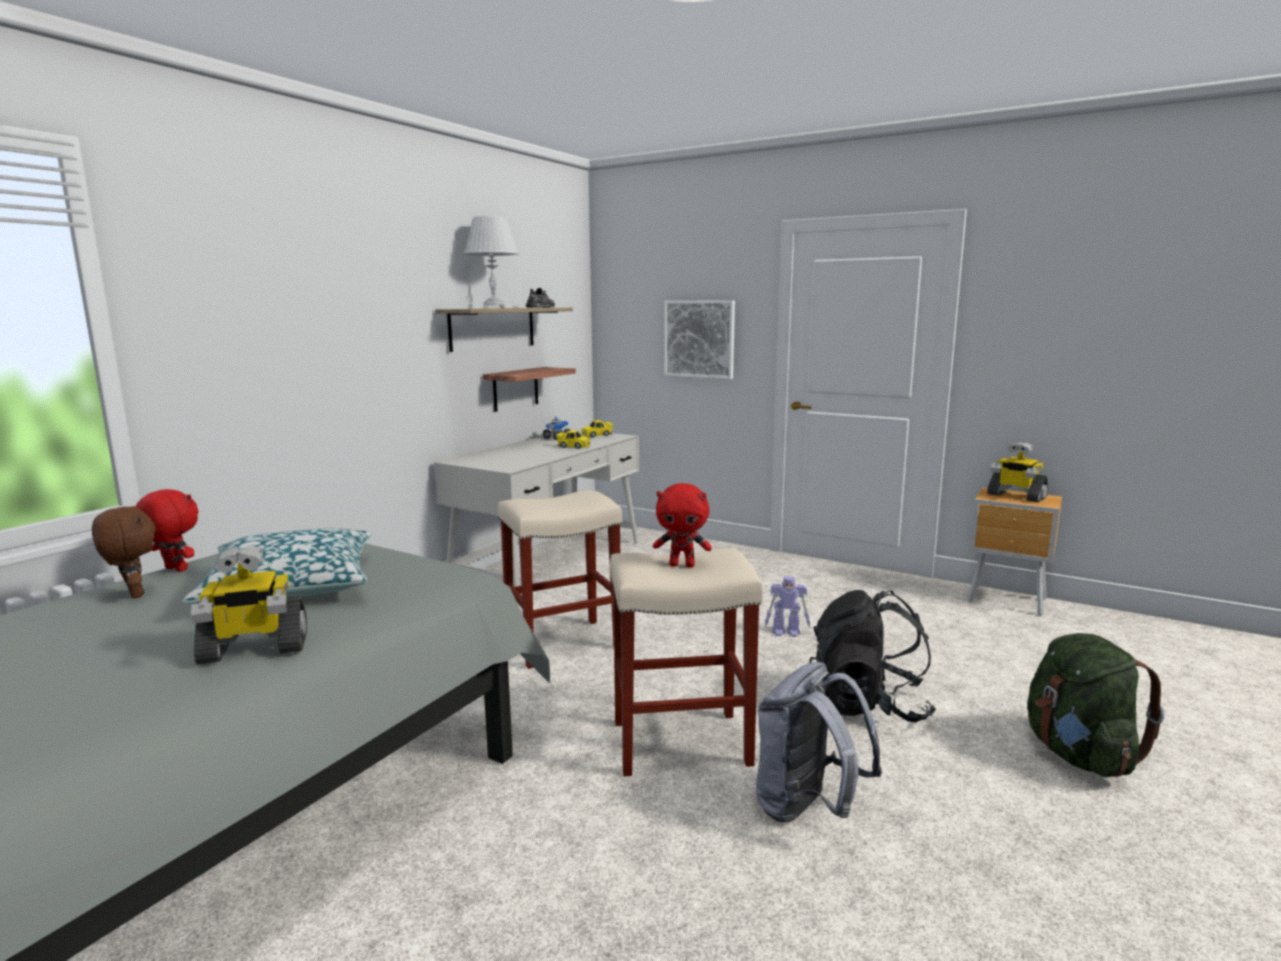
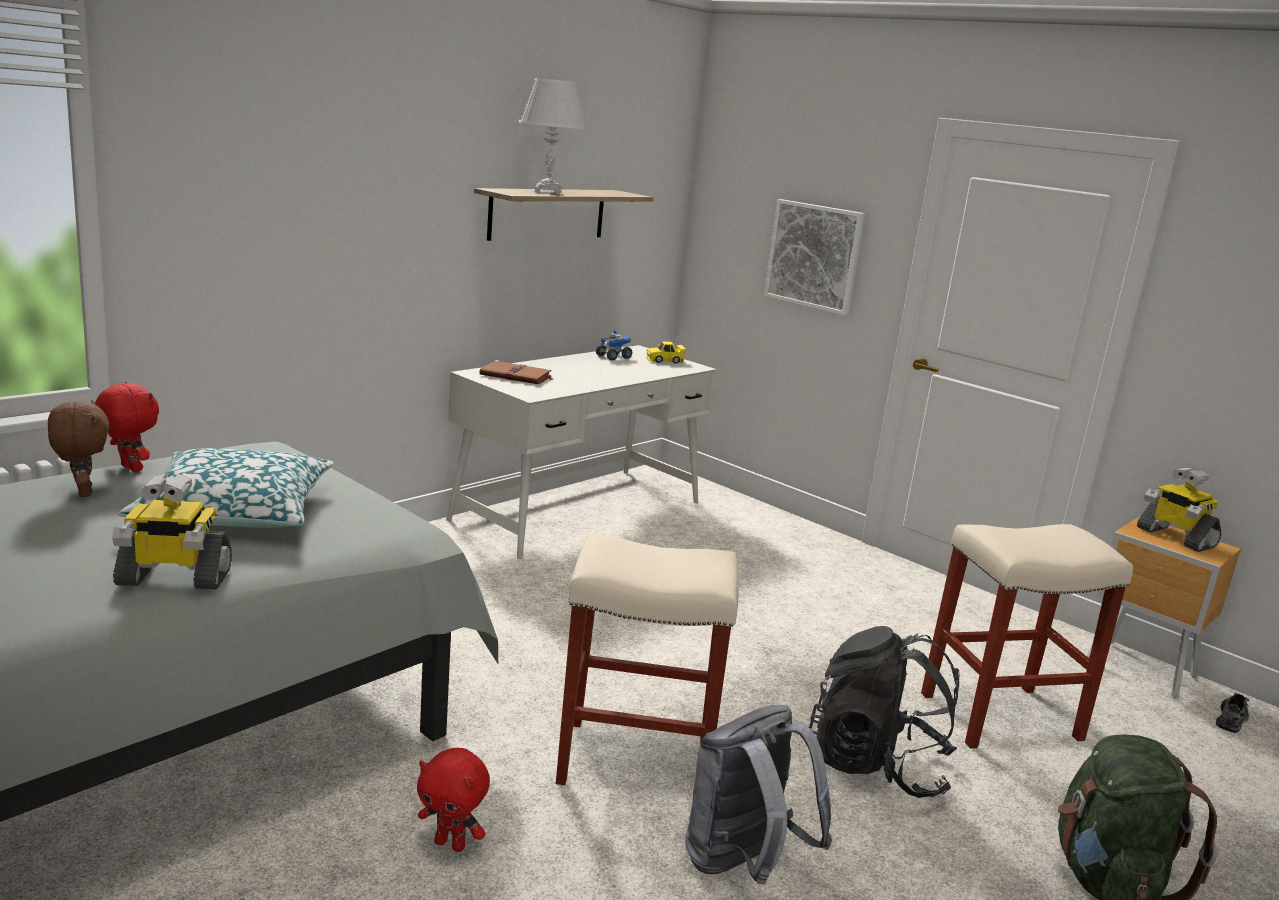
camera: 10 degrees right, 5 degrees up
shelf [483,367,576,412] -> none
beige stool [498,490,622,669] -> beige stool moved to [921,524,1133,748]
grey shoe [526,288,555,308] -> grey shoe moved to [1216,691,1250,733]
yellow toy car [556,430,591,449] -> none
red plush toy [653,483,712,567] -> red plush toy moved to [417,748,490,852]
toy robot [765,576,811,637] -> none
none -> brown book [480,360,552,384]

